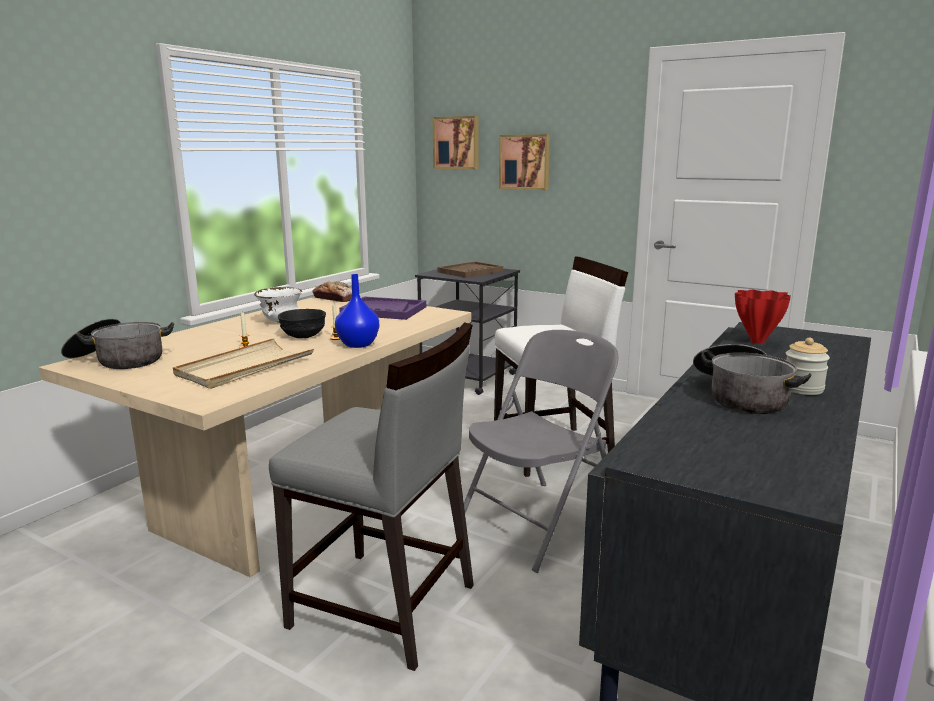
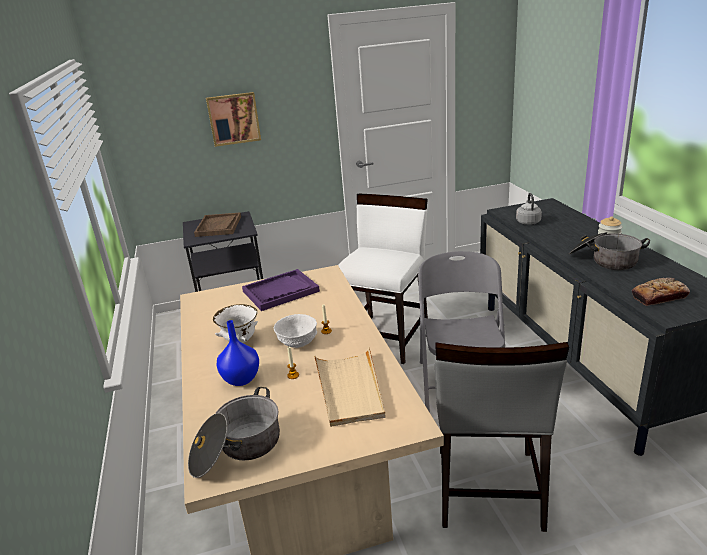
camera: 45 degrees left, 10 degrees up
grey chair [269,322,474,671] -> grey chair turned 120 degrees clockwise [435,342,569,532]
black bowl [278,309,326,338] -> white bowl [274,314,317,348]
bread [312,281,352,302] -> bread moved to [632,278,690,306]
blue vase [335,274,379,348] -> blue vase moved to [217,320,259,386]
picture [432,116,479,169] -> none
red vase [735,290,791,344] -> grey kettle [516,193,542,225]

